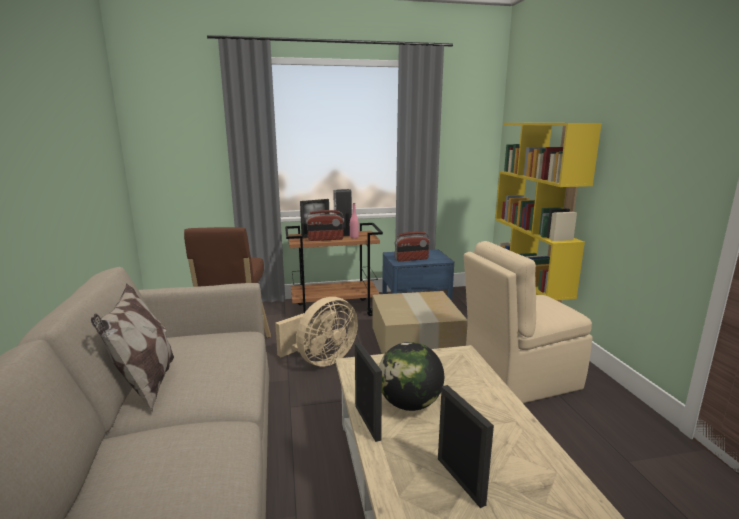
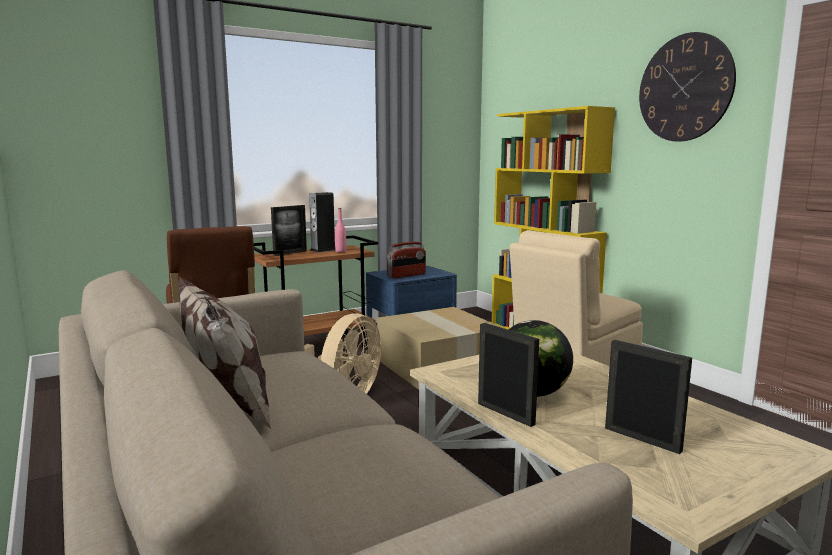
camera: 20 degrees left, 5 degrees down
radio [306,210,344,241] -> none
none -> wall clock [639,32,736,142]

